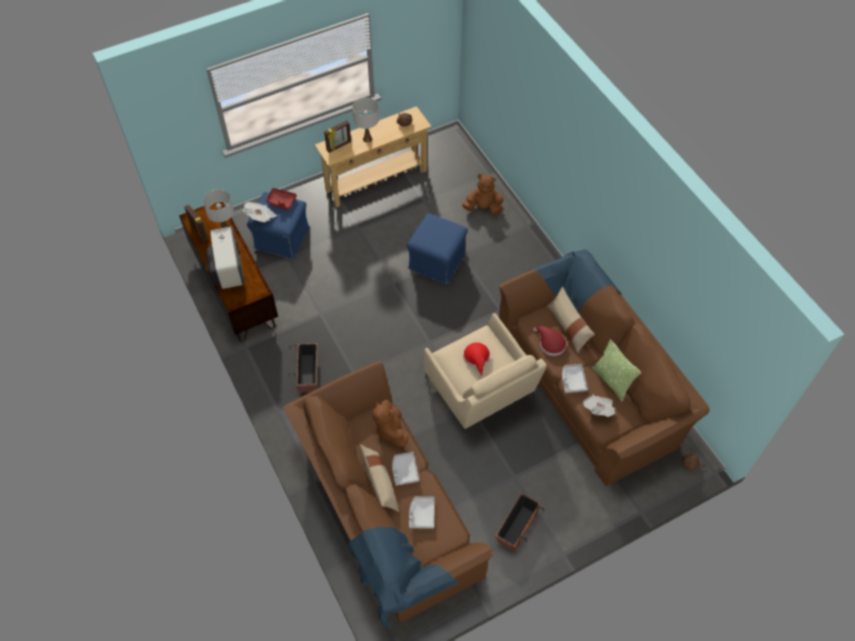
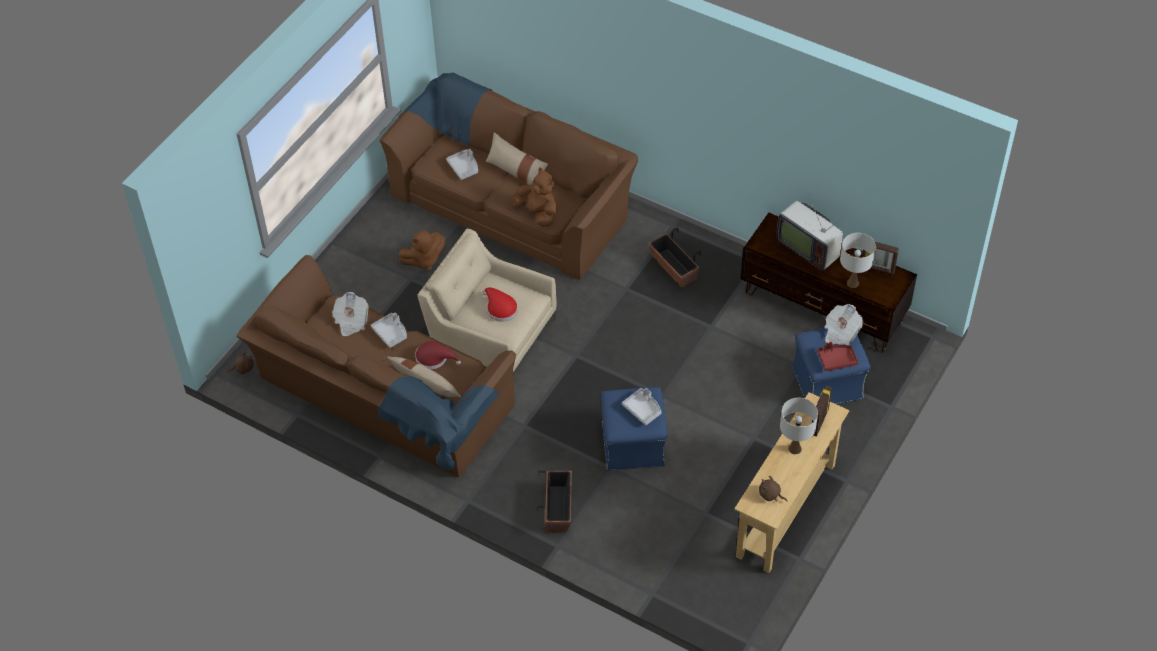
camera: 150 degrees right, 5 degrees down
grey tray [392,452,419,486] -> grey tray moved to [622,388,661,425]
brown plush toy [462,174,504,215] -> brown plush toy moved to [399,230,445,270]
planter [495,493,544,552] -> planter moved to [537,471,572,532]
pillow [592,339,641,401] -> none

